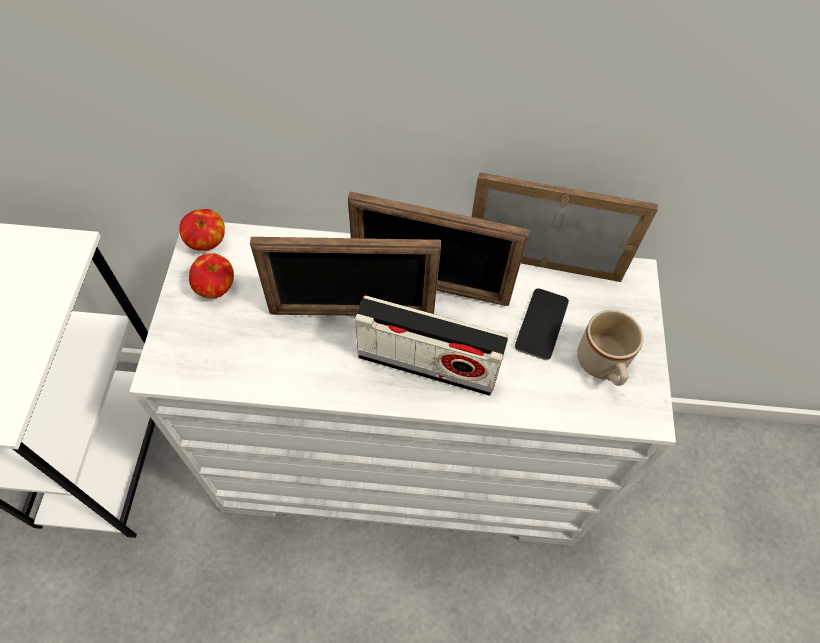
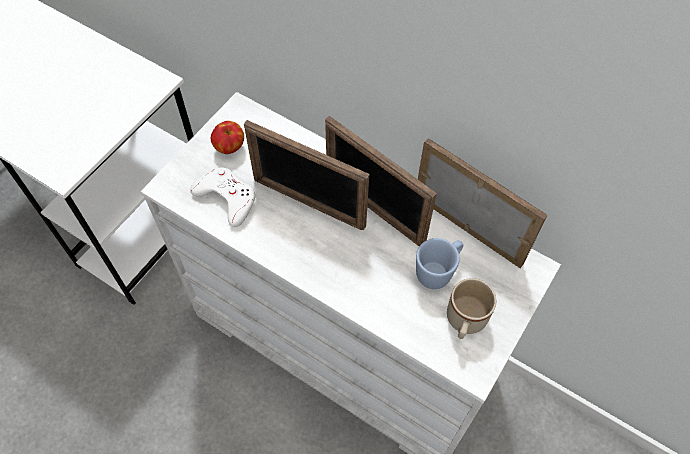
camera: 30 degrees right, 0 degrees up
apple [179,209,225,251] -> none
radio [355,295,508,396] -> none
phone [515,288,569,360] -> blue mug [416,238,463,289]
none -> white game controller [190,167,255,227]

